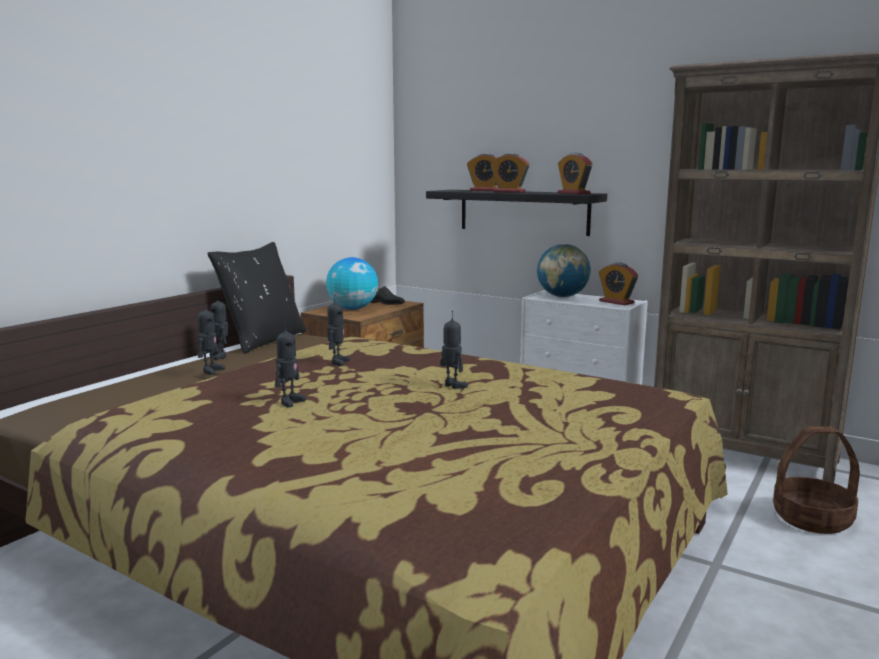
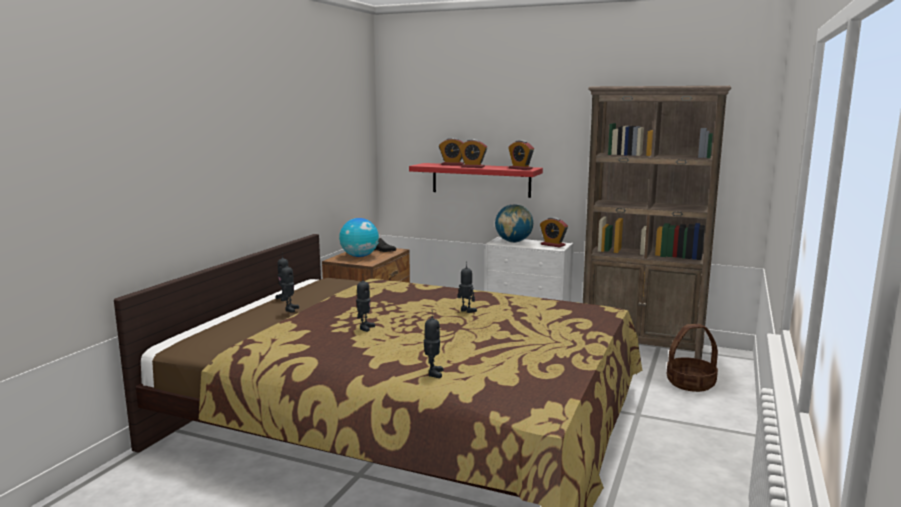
camera: 10 degrees left, 0 degrees up
black pillow [207,242,306,354] -> none
toy robot [327,294,350,366] -> toy robot moved to [424,310,443,378]
black shelf [426,190,607,236] -> red shelf [409,163,543,198]

